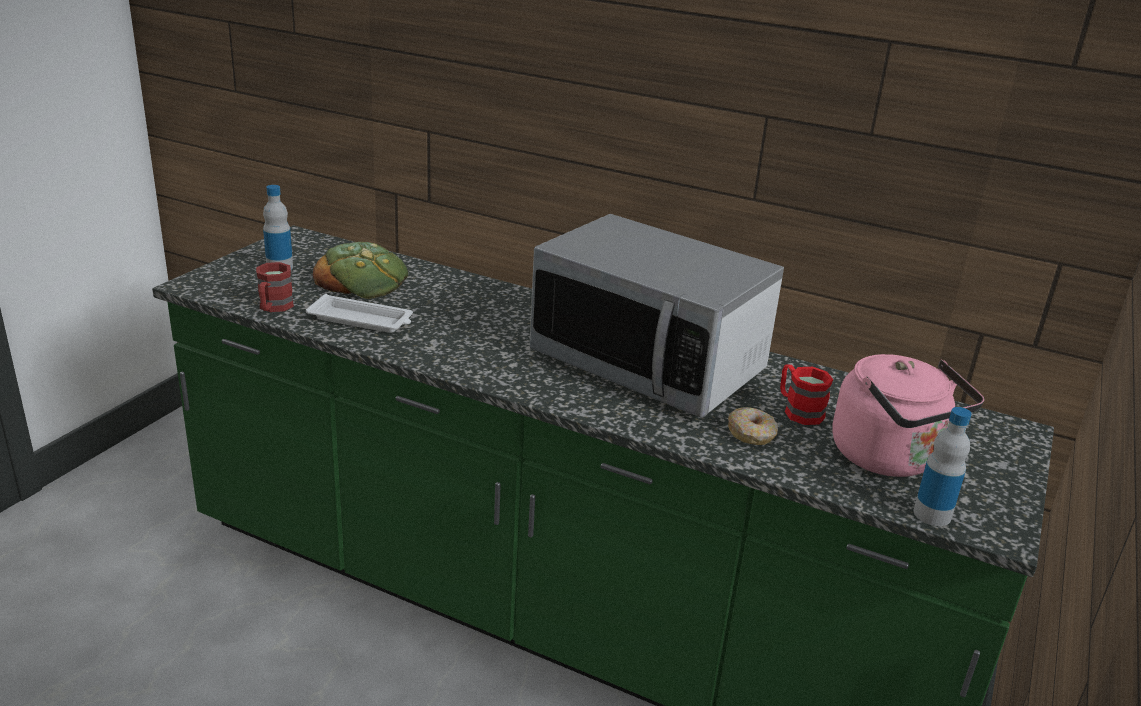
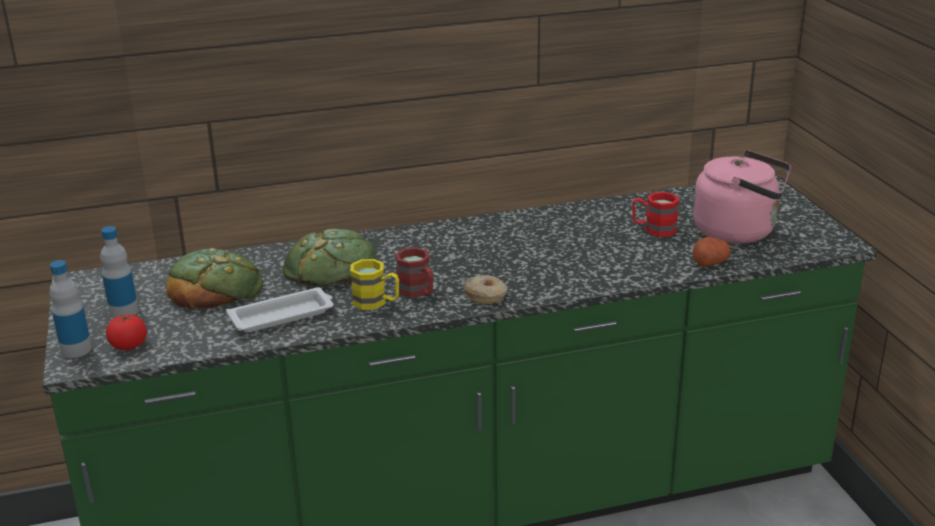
camera: 40 degrees left, 0 degrees up
red mug [256,262,294,312] -> red mug moved to [395,247,433,298]
microwave [529,214,784,418] -> none
donut [728,407,778,445] -> donut moved to [464,275,508,304]
bottle [914,407,972,526] -> bottle moved to [50,260,92,358]
none -> tomato [106,314,147,350]
none -> bread [283,229,376,287]
none -> yellow mug [350,259,399,310]
none -> potato [693,237,731,267]

